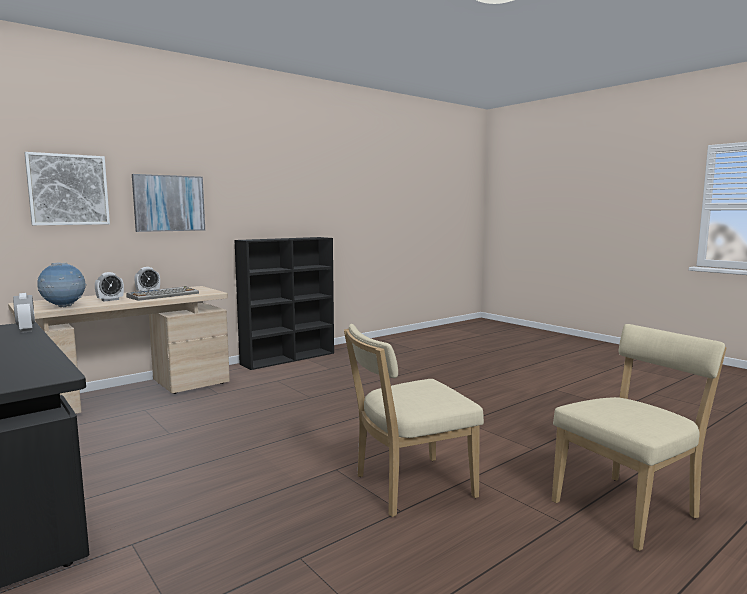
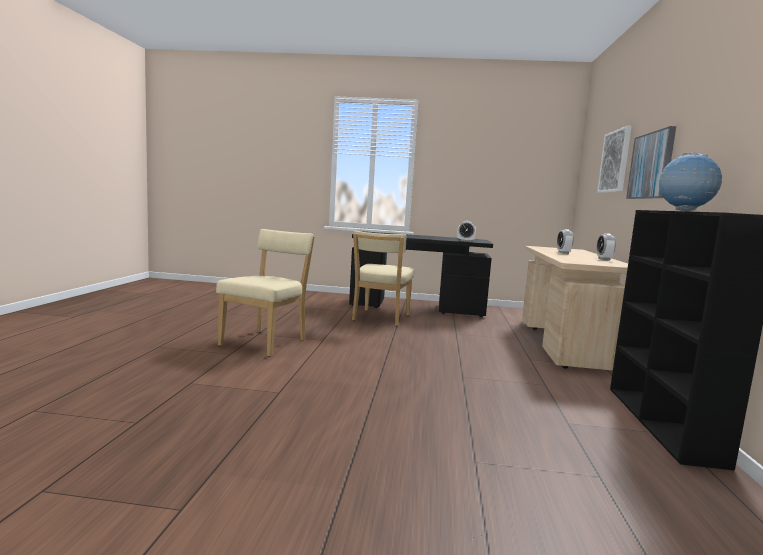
camera: 135 degrees right, 0 degrees up
globe [37,262,87,307] -> globe moved to [659,152,722,211]
keyboard [126,286,199,301] -> none
beige chair [552,324,727,551] -> beige chair moved to [352,231,415,326]

